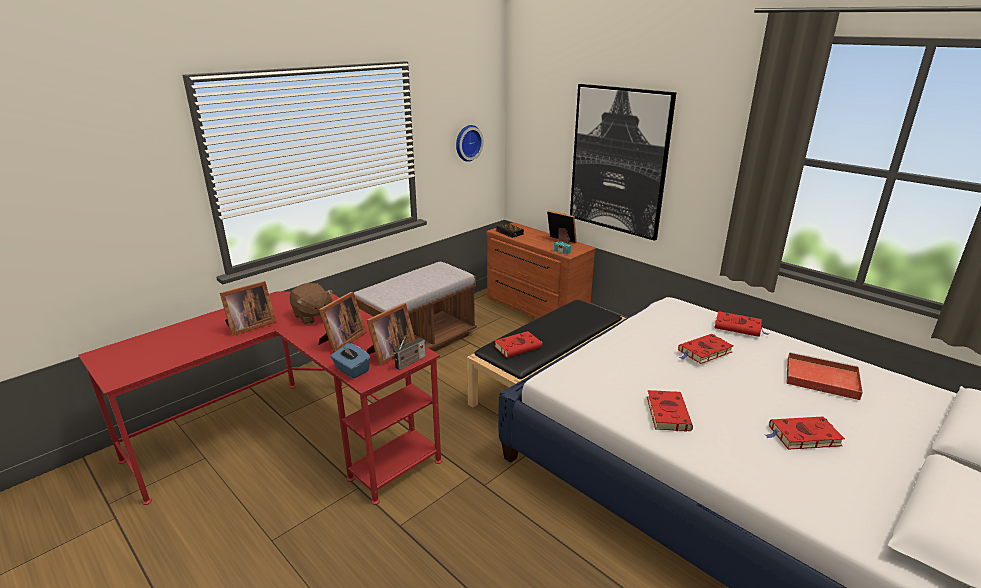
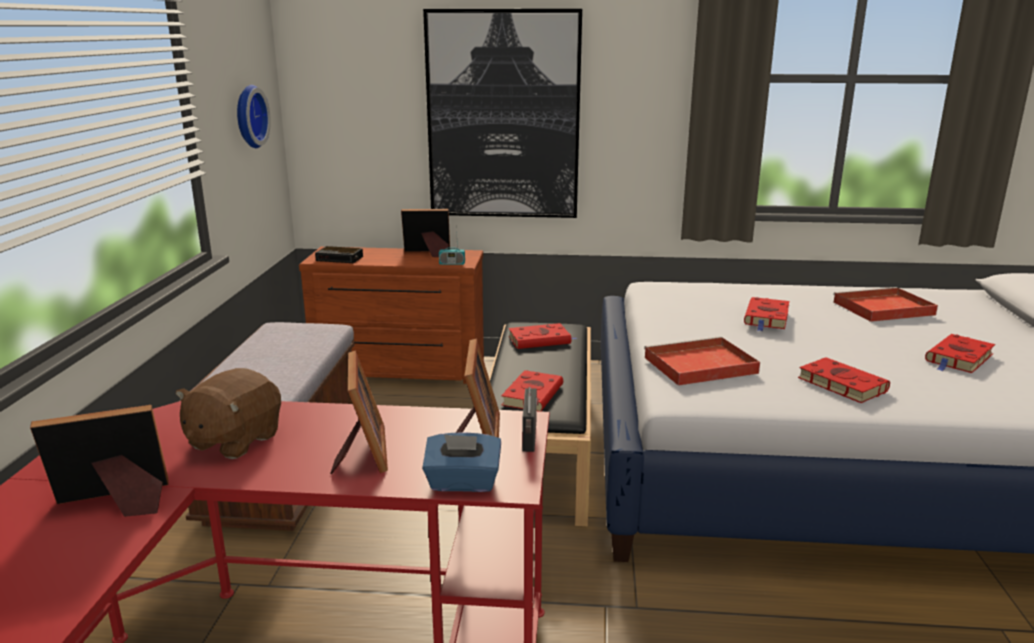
camera: 40 degrees left, 5 degrees down
picture frame [220,281,276,336] -> picture frame turned 120 degrees counterclockwise [30,405,169,517]
brown plush toy [290,283,333,325] -> brown plush toy turned 105 degrees clockwise [175,368,281,459]
red book [714,311,769,337] -> red book moved to [509,323,577,349]
none -> red tray [644,336,760,386]

